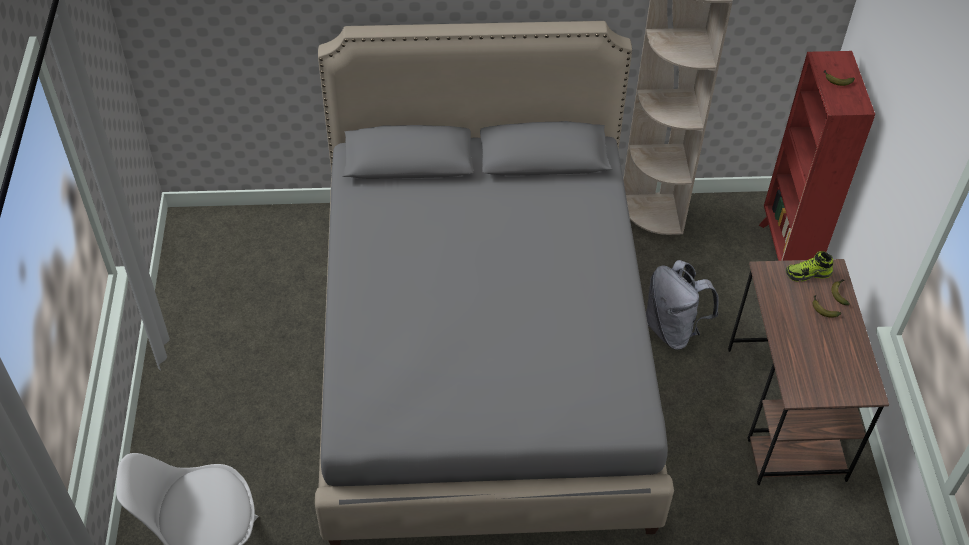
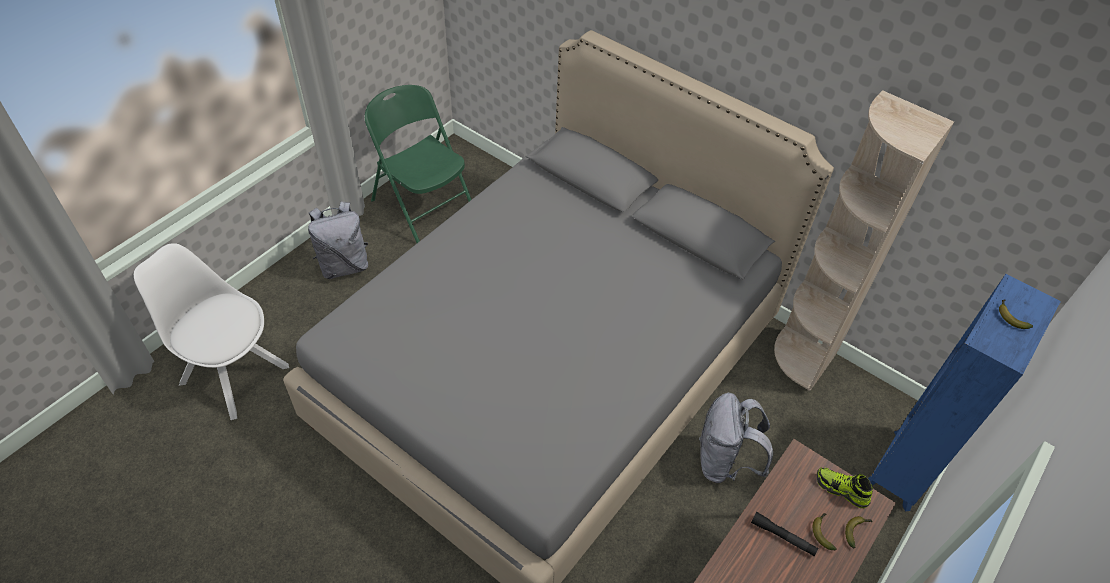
camera: 40 degrees right, 0 degrees up
red bookcase [759,51,875,261] -> blue bookcase [868,274,1061,512]
none -> grey backpack [308,201,368,279]
none -> green chair [365,85,472,244]
none -> black flashlight [751,512,818,556]

